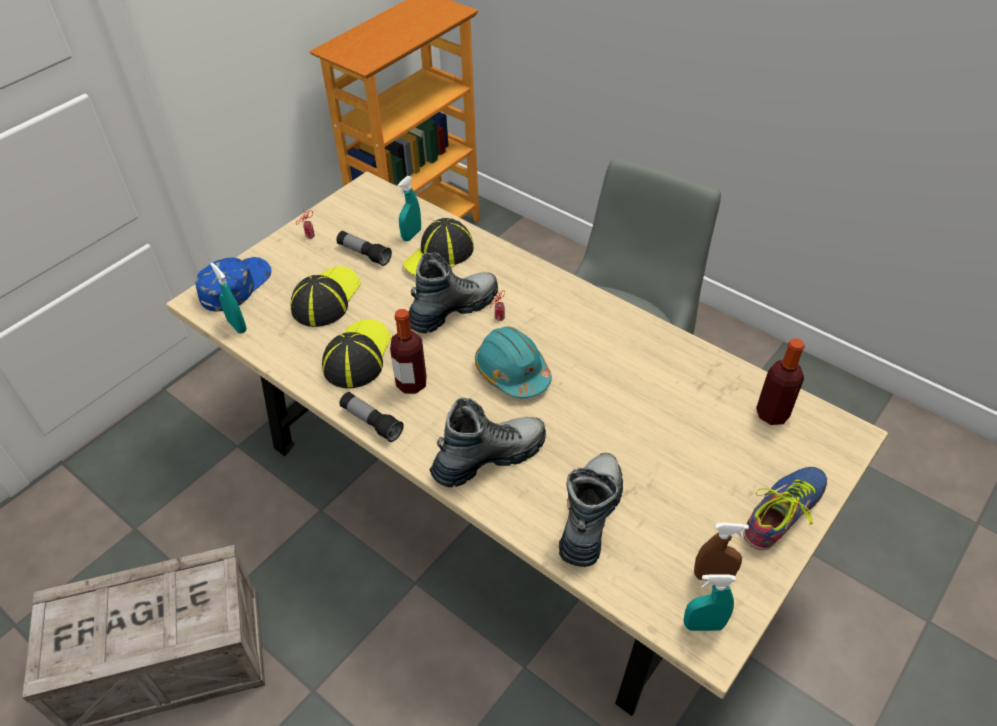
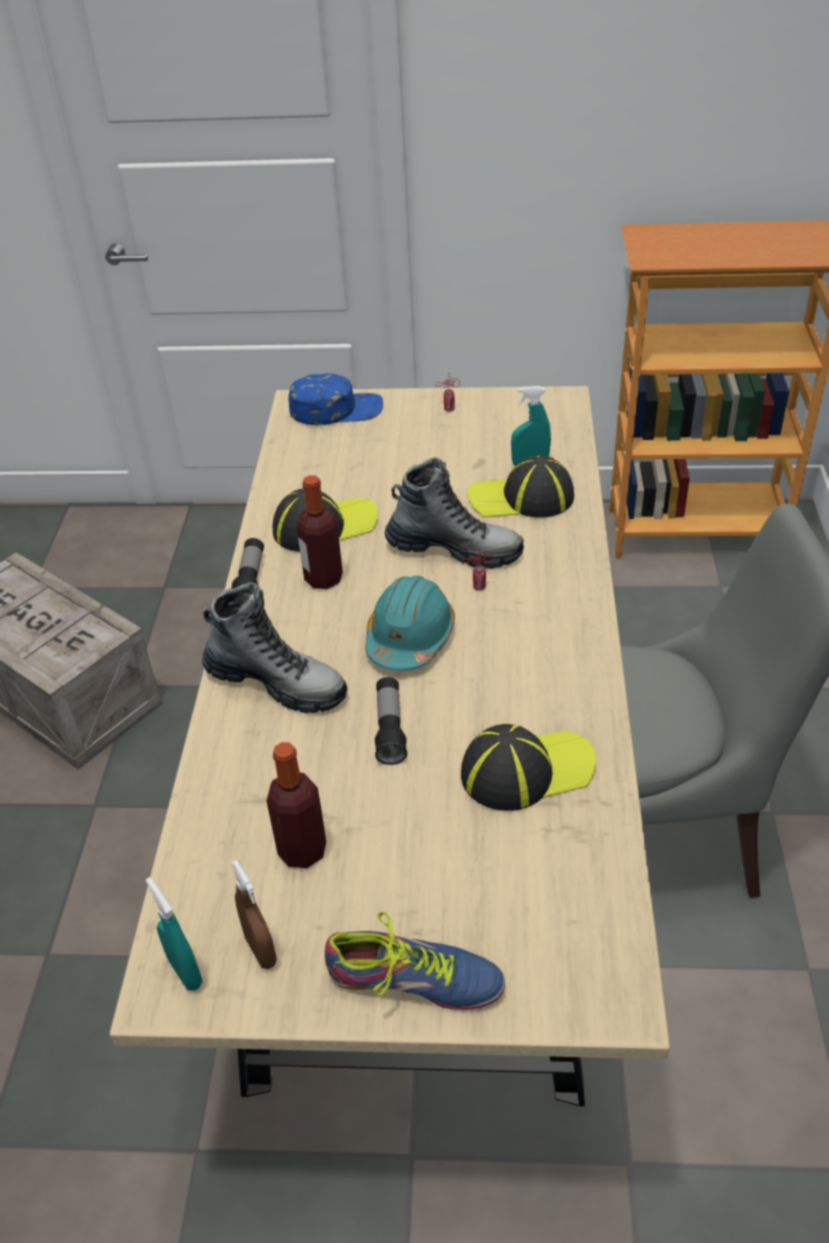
camera: 55 degrees right, 5 degrees down
turquoise spray bottle [210,263,247,333] -> none
cap [290,266,361,327] -> cap moved to [461,724,596,811]
flashlight [336,231,392,266] -> flashlight moved to [375,677,407,765]
boot [559,453,623,567] -> none
bottle [756,338,805,425] -> bottle moved to [267,742,326,868]

